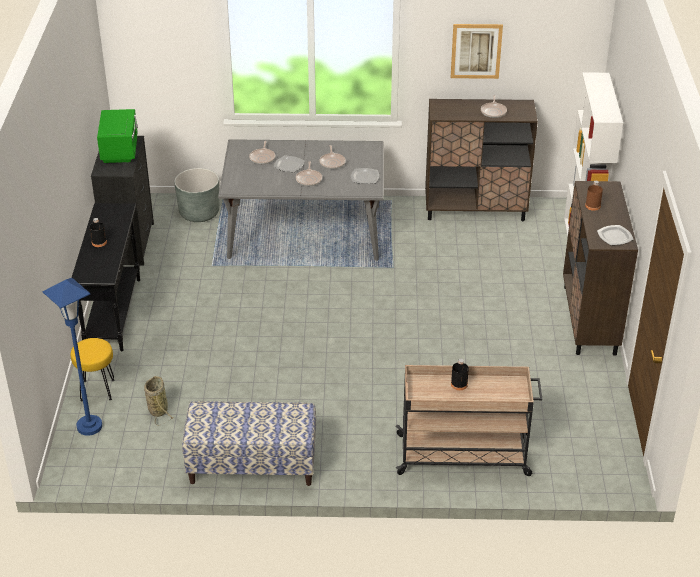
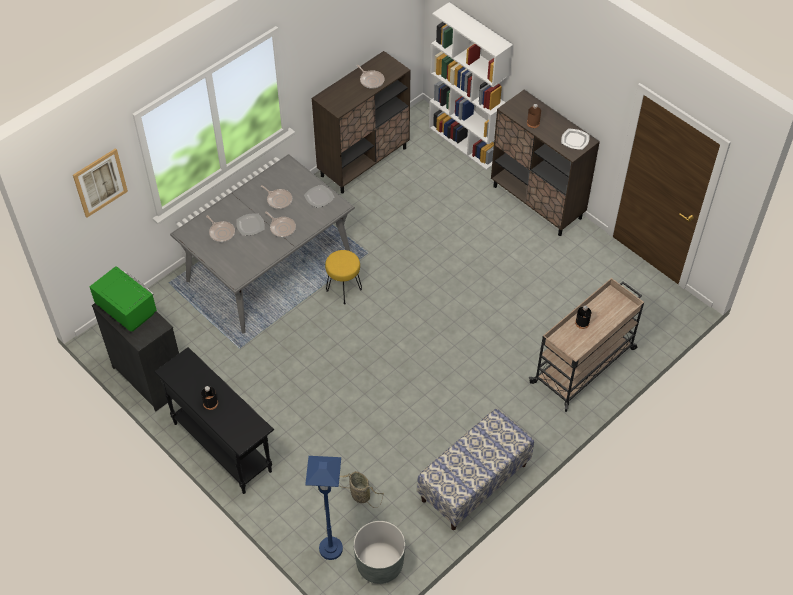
camera: 45 degrees left, 15 degrees up
yellow stool [71,338,114,401] -> yellow stool moved to [325,250,362,305]
grey planter [174,168,219,222] -> grey planter moved to [353,521,406,584]
picture [451,24,503,79] -> picture moved to [73,148,128,218]

